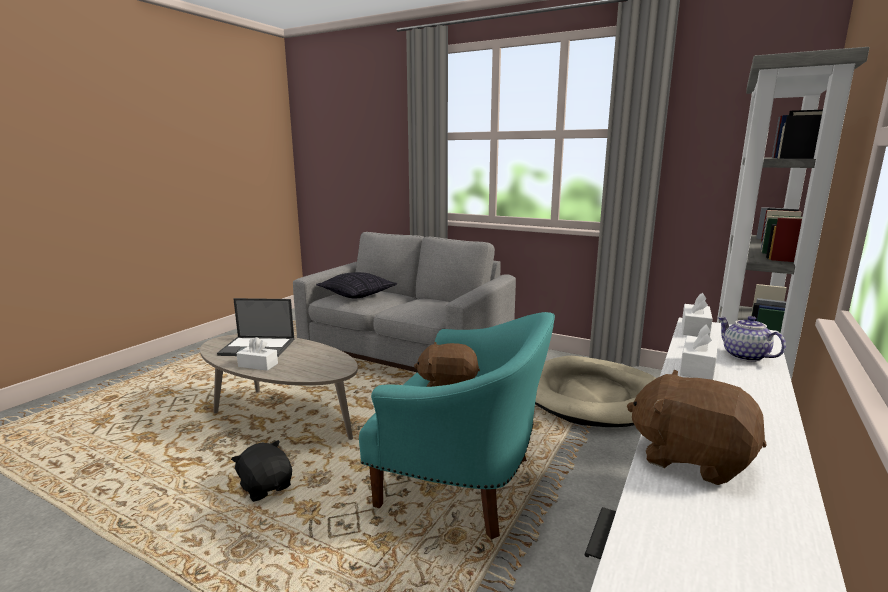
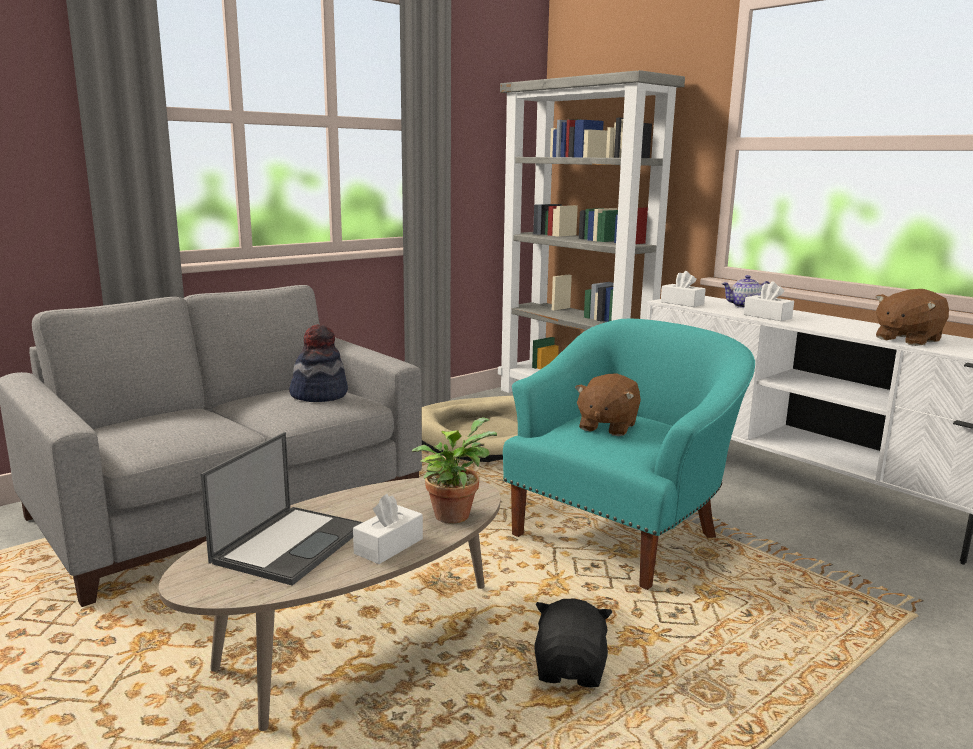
camera: 70 degrees left, 0 degrees up
black plush toy [231,440,292,502] -> black plush toy turned 120 degrees clockwise [534,599,612,688]
pillow [316,272,398,298] -> none
none -> hat [289,324,348,402]
none -> potted plant [412,417,497,524]

